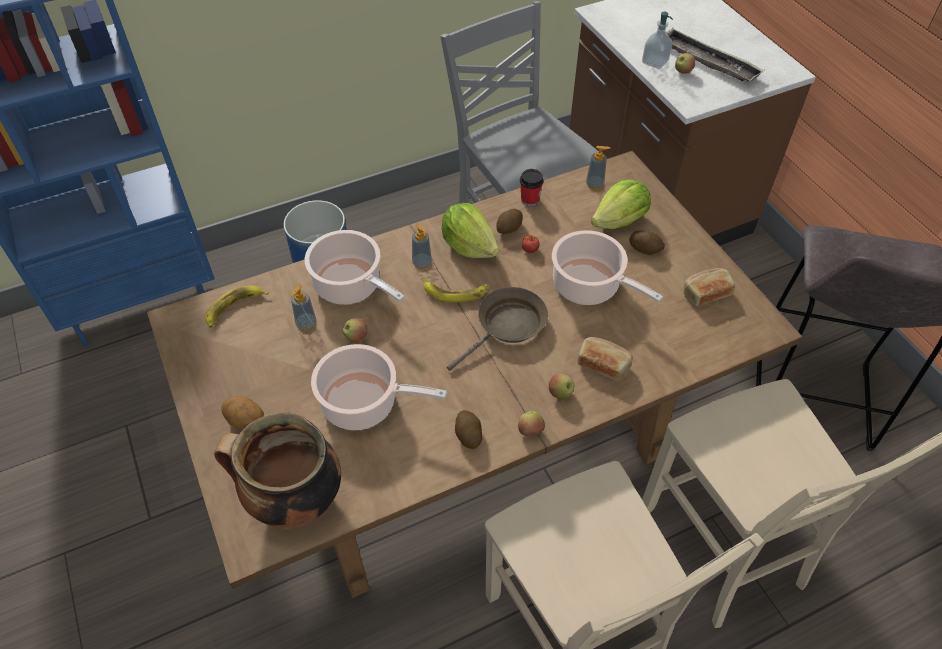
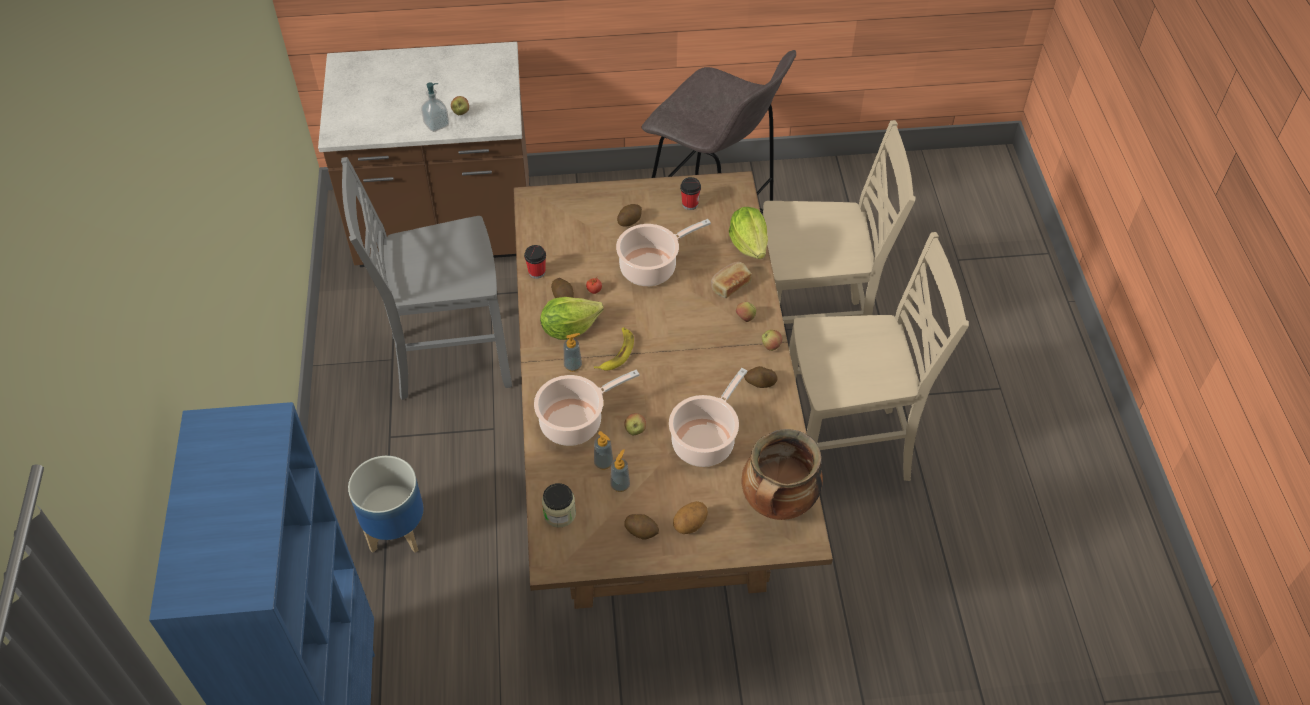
camera: 70 degrees left, 0 degrees up
banana [205,285,269,328] -> jar [542,483,576,527]
brown frying pan [447,287,548,371] -> none
soap dispenser [586,146,611,189] -> soap dispenser moved to [610,449,630,492]
lettuce [591,180,651,229] -> lettuce moved to [729,207,768,259]
tray [665,28,764,81] -> none
bread [683,268,735,307] -> cup [680,177,701,210]
none -> potato [625,514,659,539]

